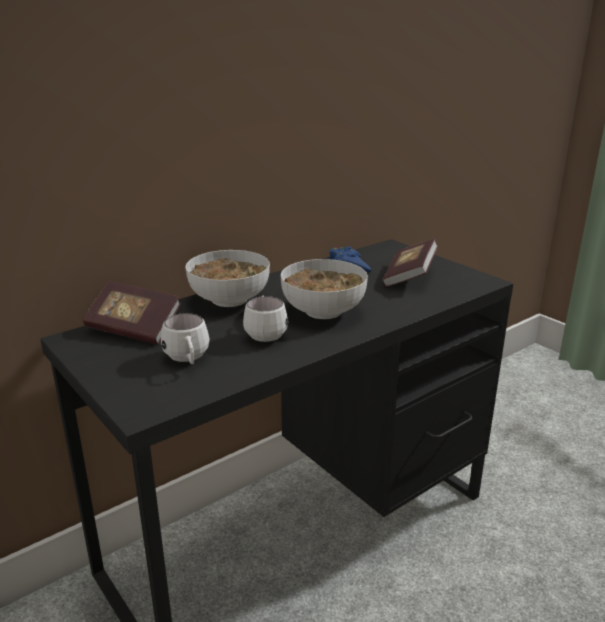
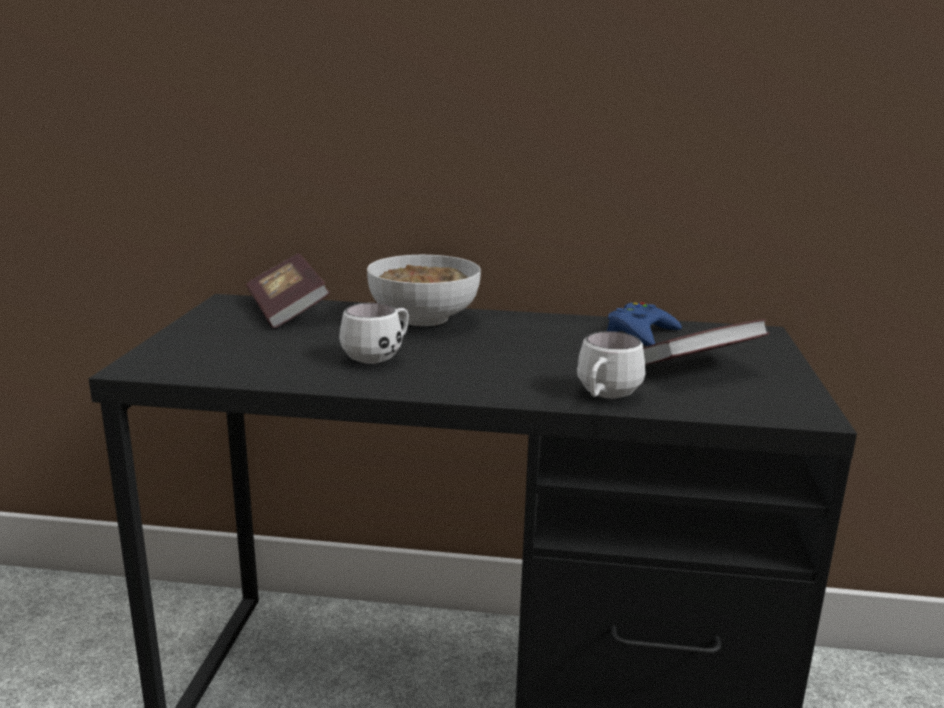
camera: 45 degrees right, 5 degrees down
white mug [161,313,210,364] -> white mug moved to [577,331,646,399]
bowl [281,259,368,319] -> none

